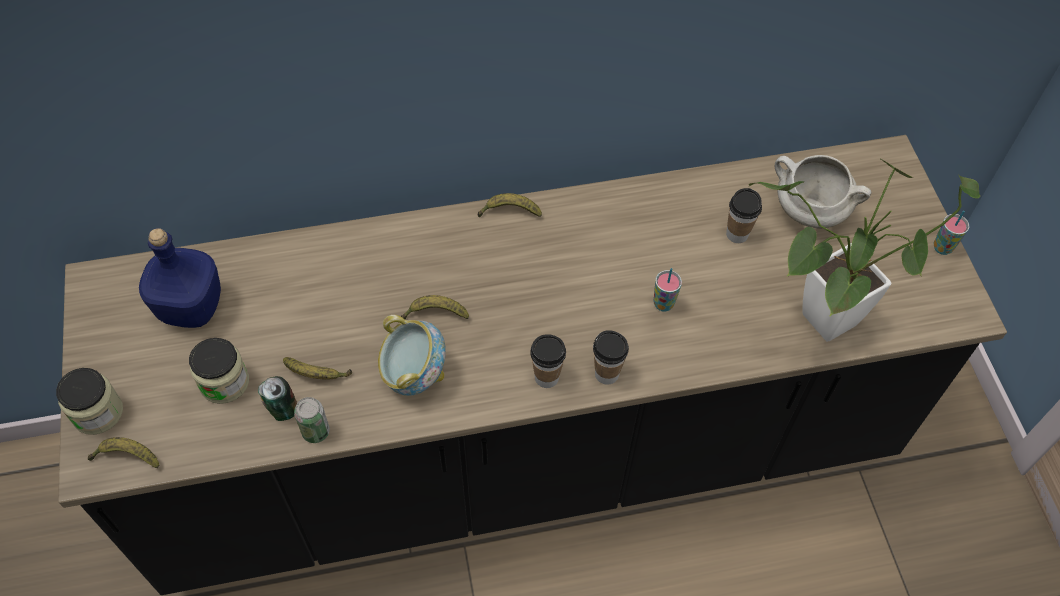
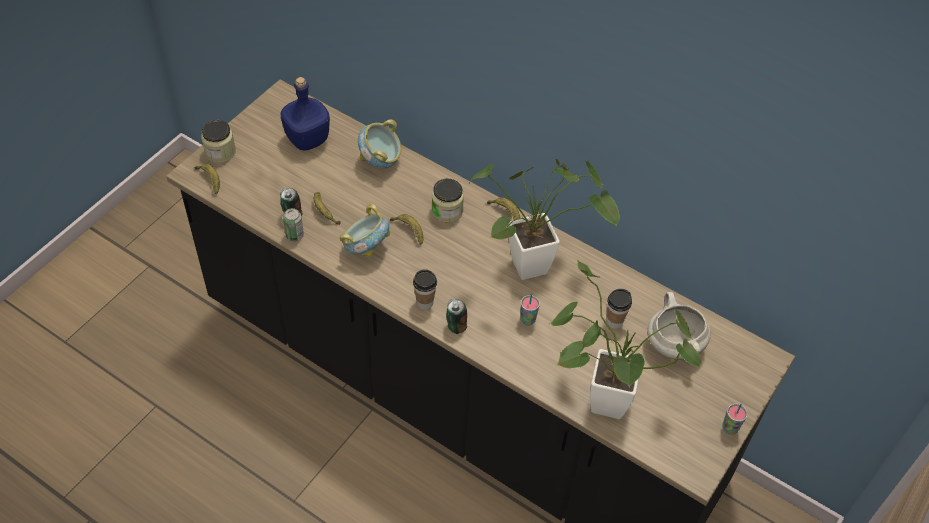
camera: 45 degrees right, 5 degrees down
jar [189,338,249,404] -> jar moved to [432,179,464,223]
cup [593,330,629,385] -> can [446,299,467,334]
none -> bowl [358,120,401,168]
none -> potted plant [468,159,620,280]

